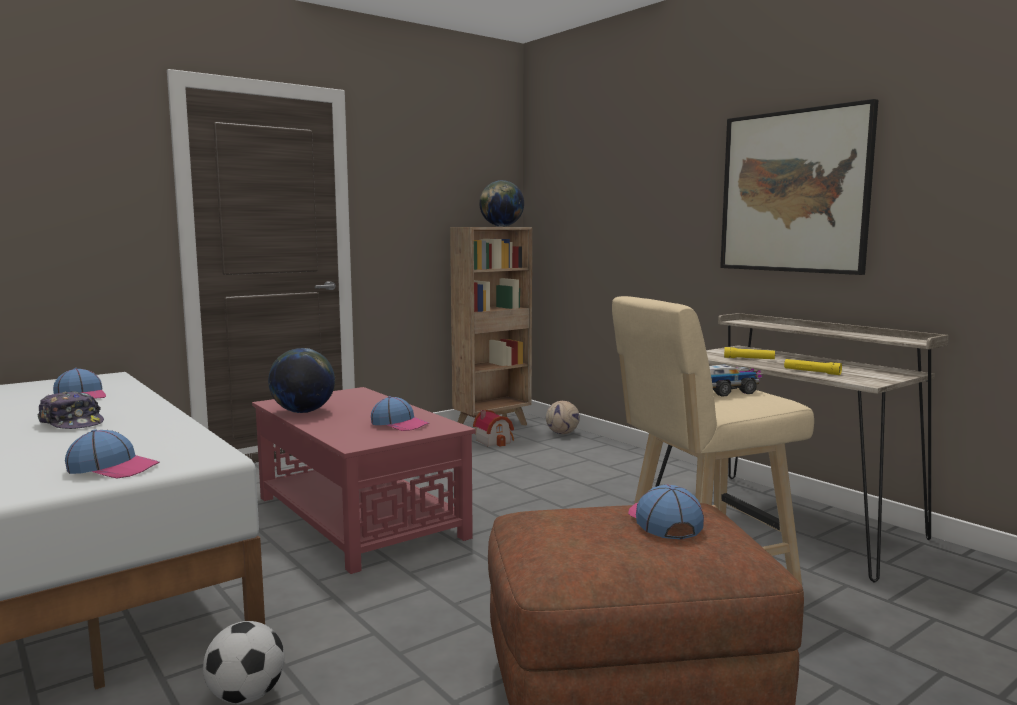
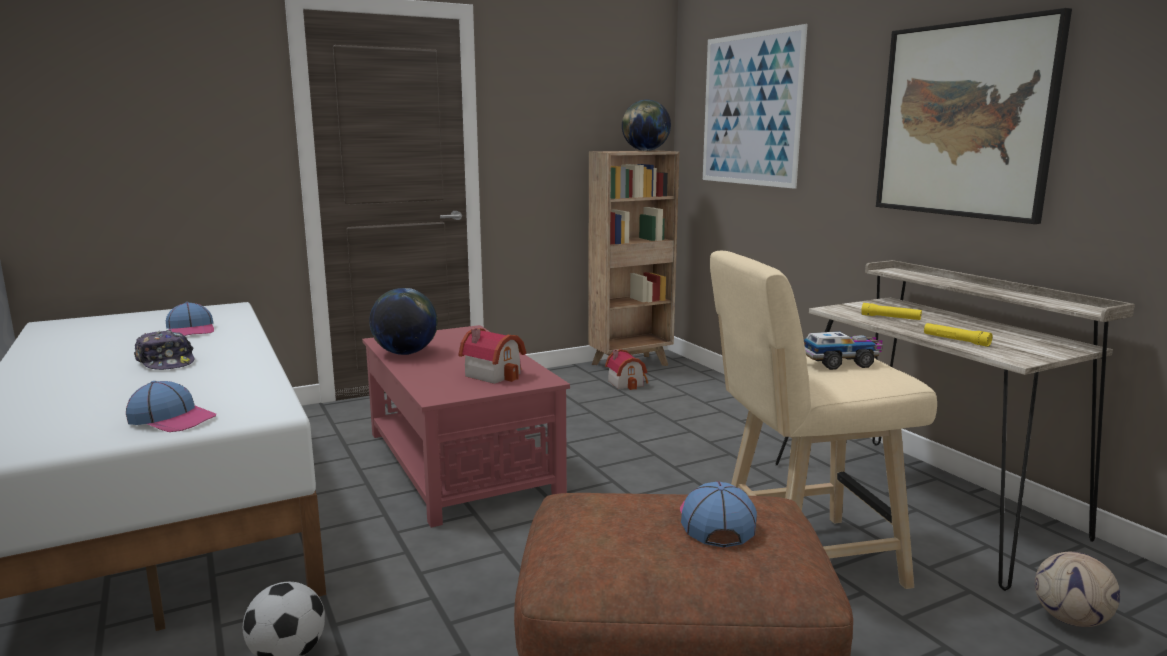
camera: 10 degrees right, 5 degrees up
cap [371,396,429,431] -> toy house [459,328,526,384]
football [546,401,580,434] -> football moved to [1035,552,1120,627]
none -> picture [703,24,807,189]

